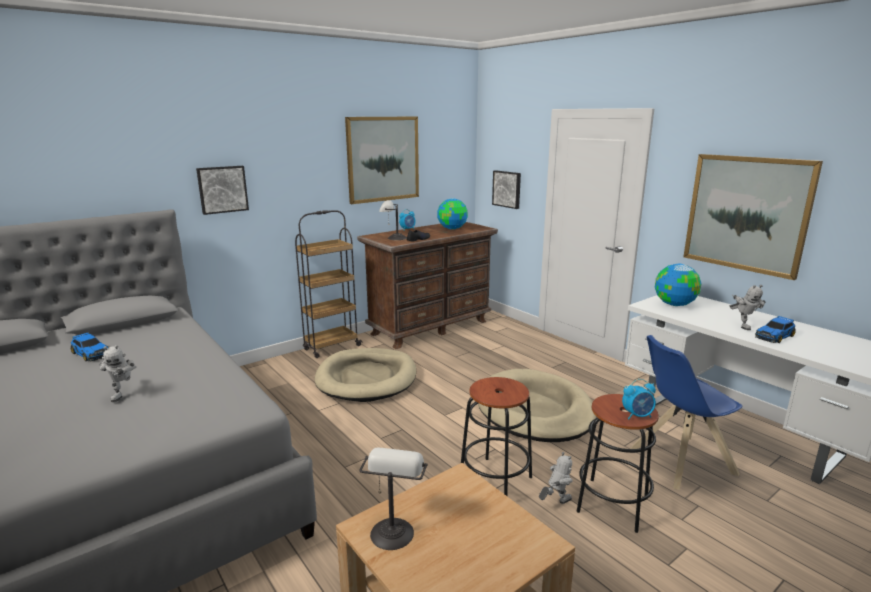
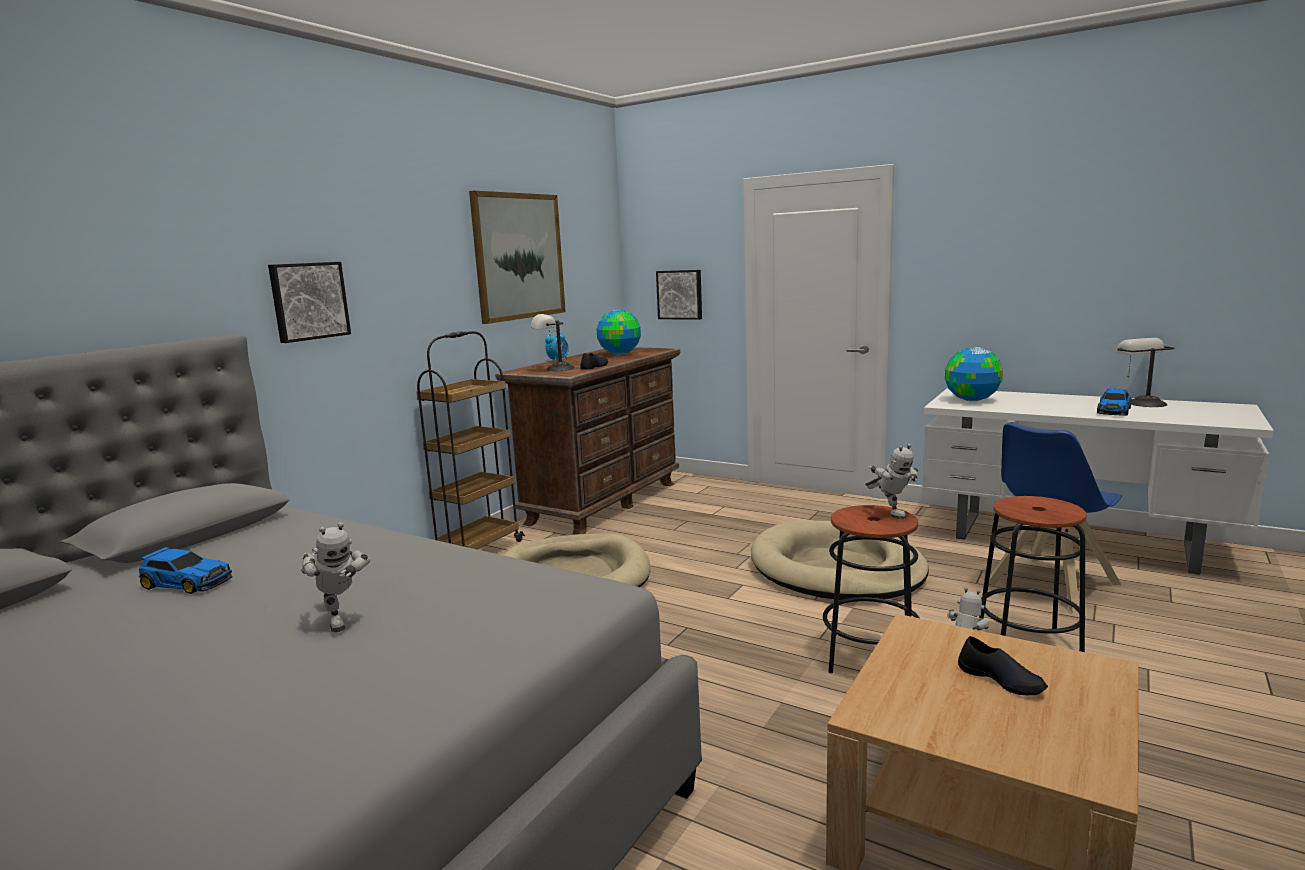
camera: 20 degrees left, 5 degrees down
table lamp [359,448,428,550] -> table lamp moved to [1115,338,1174,407]
alarm clock [622,379,656,419] -> none
picture [684,154,823,280] -> none
toy robot [730,285,766,330] -> toy robot moved to [865,444,918,519]
none -> black shoe [958,636,1048,695]

